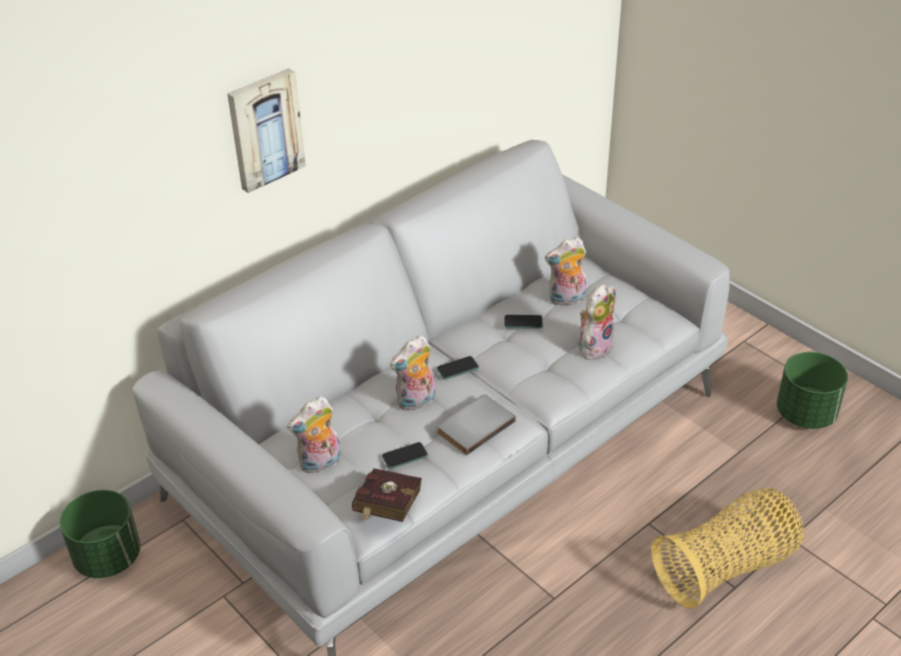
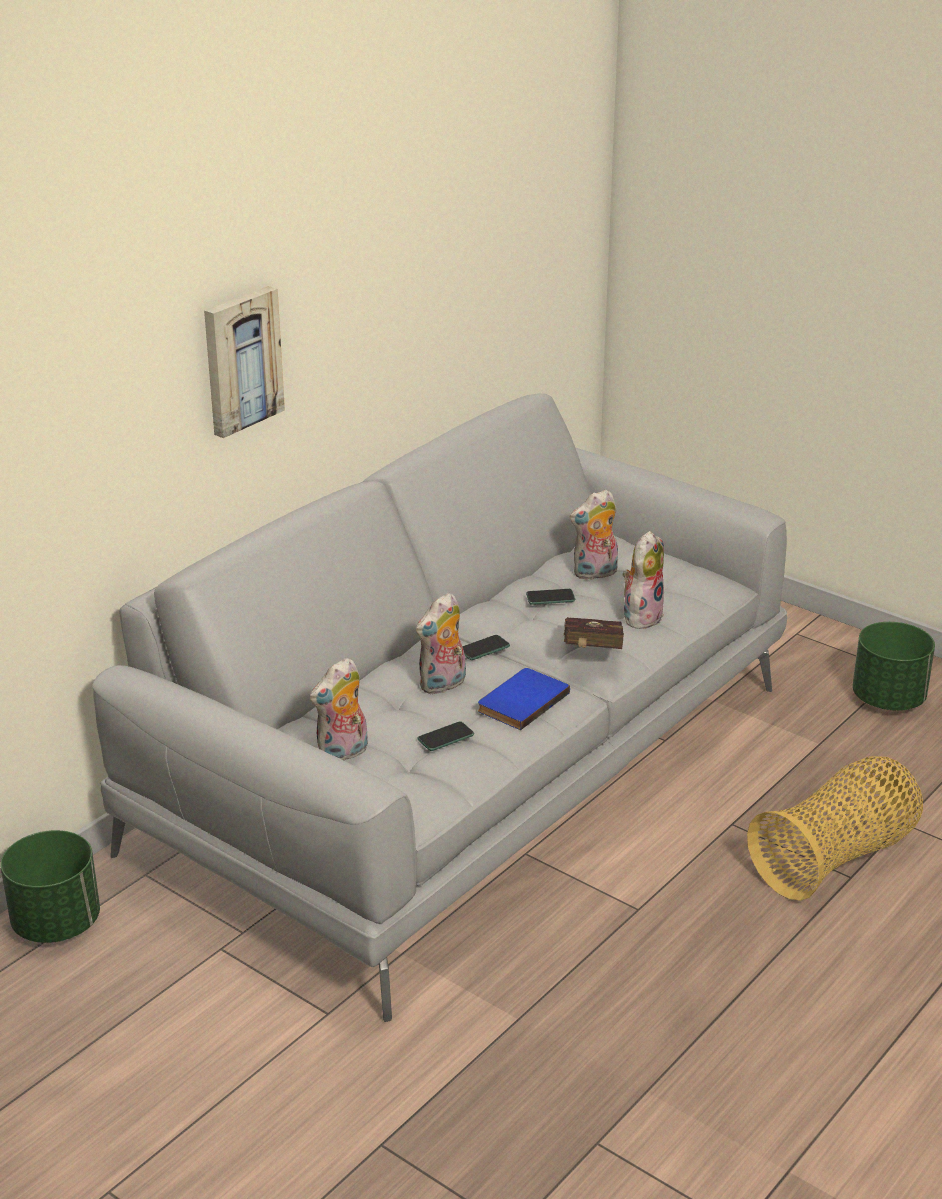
camera: 10 degrees left, 10 degrees down
red book [352,468,422,522] -> red book moved to [564,617,624,649]
grey book [437,395,516,455] -> blue book [478,668,570,730]

